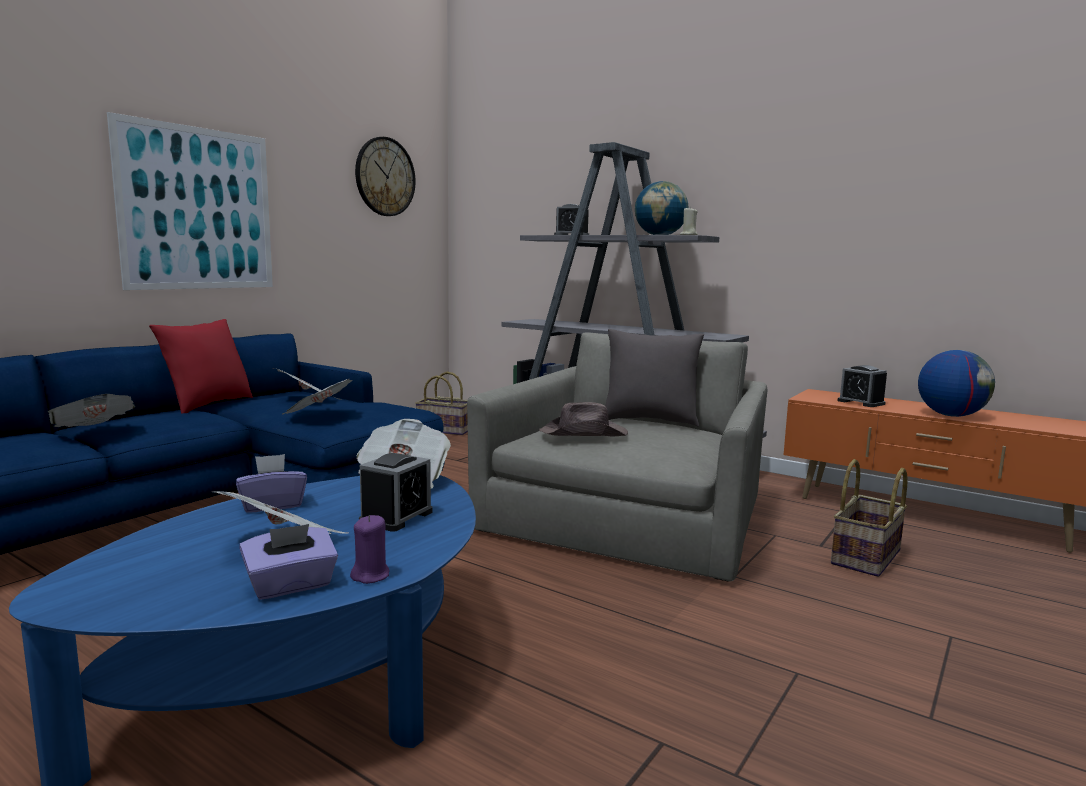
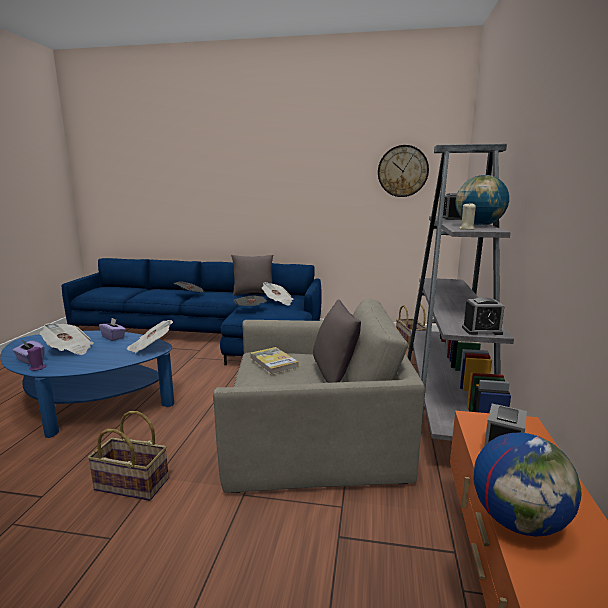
camera: 65 degrees right, 5 degrees up
picture [107,112,273,290] -> none
red pillow [149,319,253,413] -> grey pillow [231,255,273,295]
alarm clock [359,453,433,532] -> alarm clock moved to [462,297,504,335]
brown hat [539,402,628,437] -> book [250,347,299,375]
basket [831,459,908,577] -> basket moved to [87,411,169,501]

